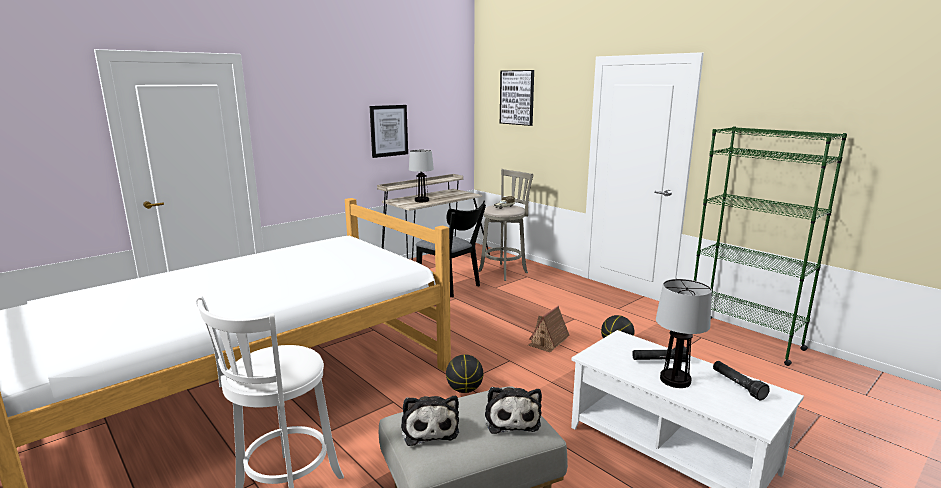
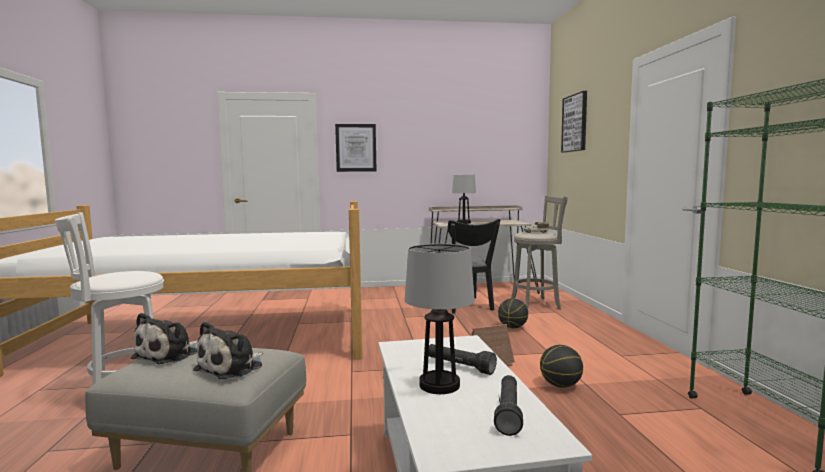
camera: 35 degrees right, 10 degrees down
picture [370,105,408,158] -> picture moved to [335,124,377,172]
basketball [446,354,483,393] -> basketball moved to [498,298,528,328]

